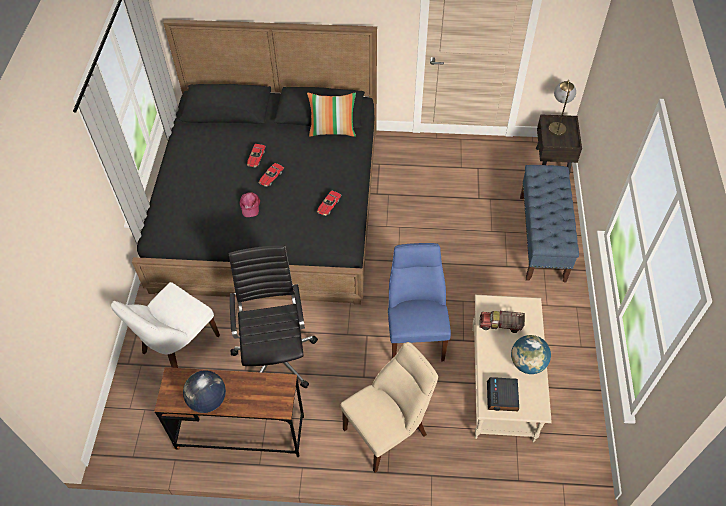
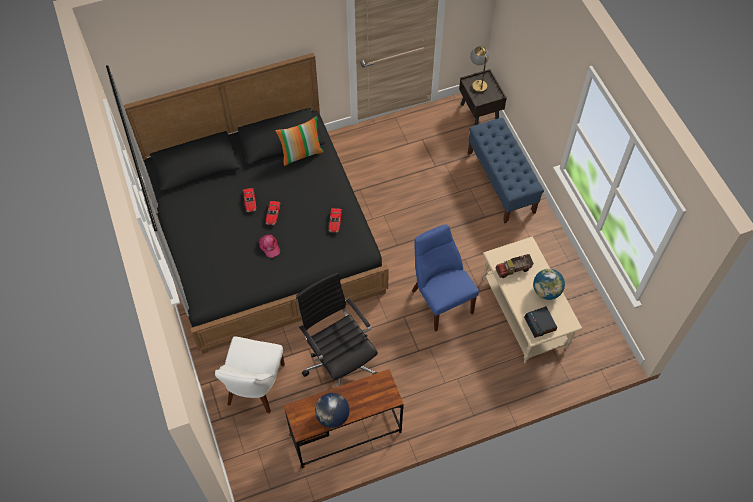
camera: 25 degrees left, 5 degrees up
beige chair [341,342,438,473] -> none

